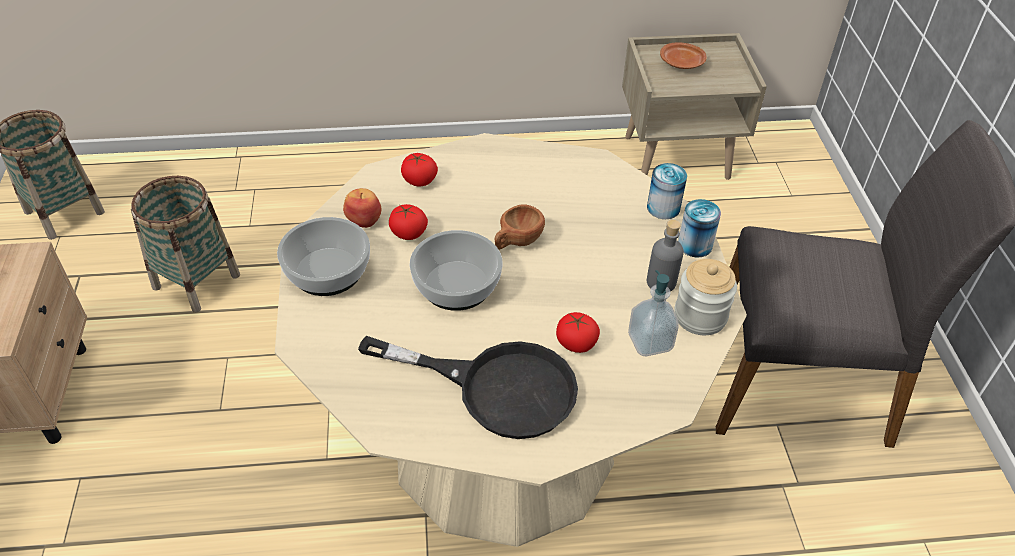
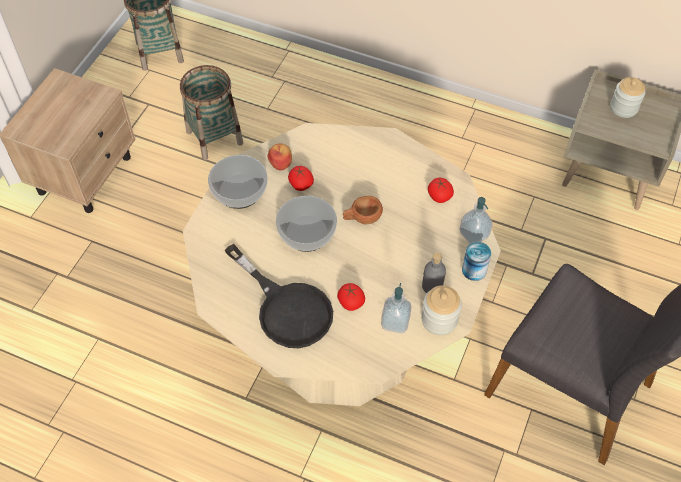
camera: 30 degrees right, 10 degrees up
tomato [401,153,438,187] -> tomato moved to [428,178,454,203]
can [647,163,687,219] -> soap dispenser [459,197,493,244]
brown plate [660,42,707,69] -> jar [610,77,646,118]

